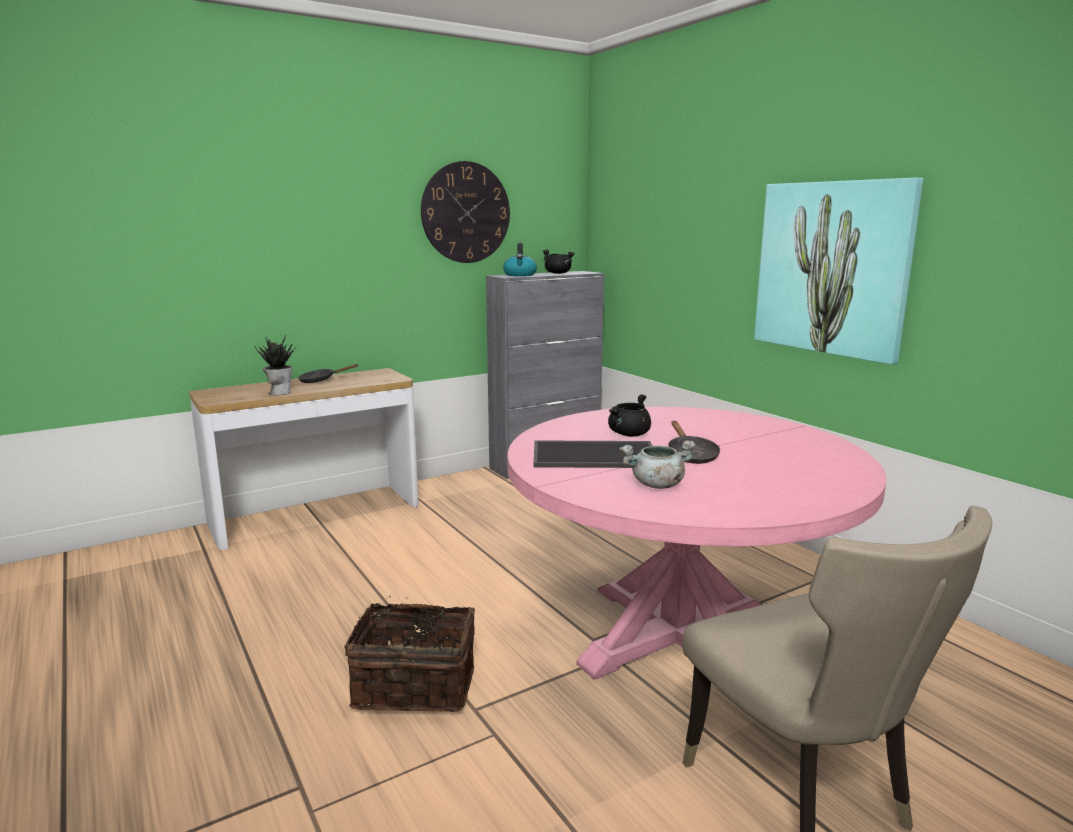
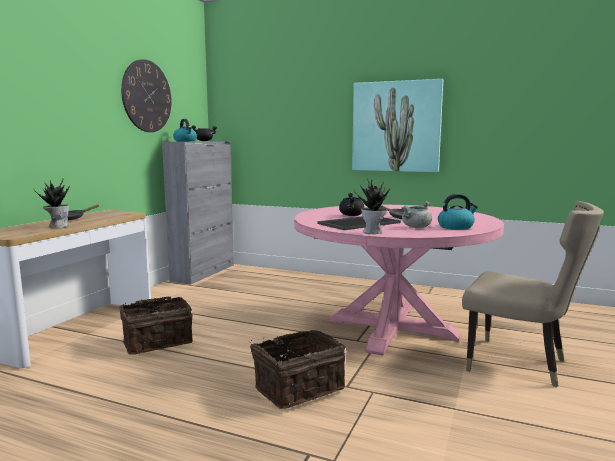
camera: 35 degrees left, 5 degrees down
none -> basket [119,297,193,355]
none -> potted plant [354,179,390,234]
none -> kettle [438,194,478,230]

